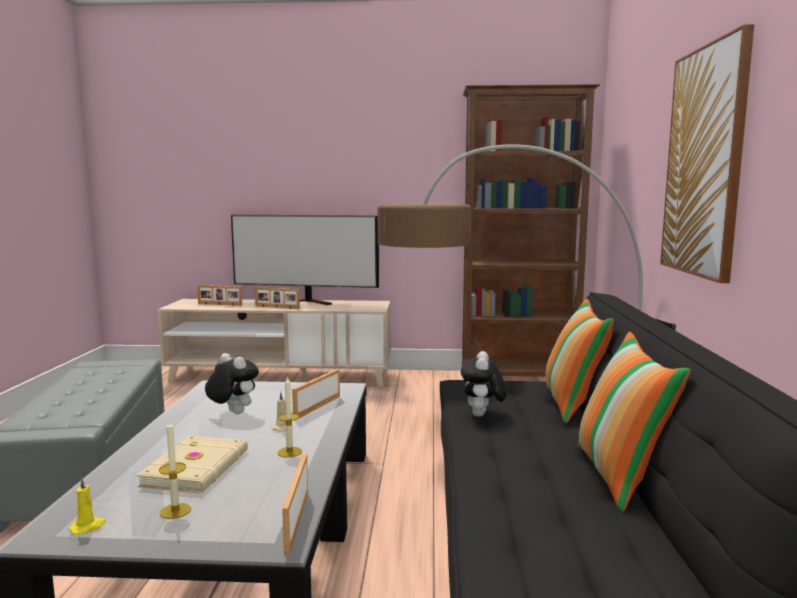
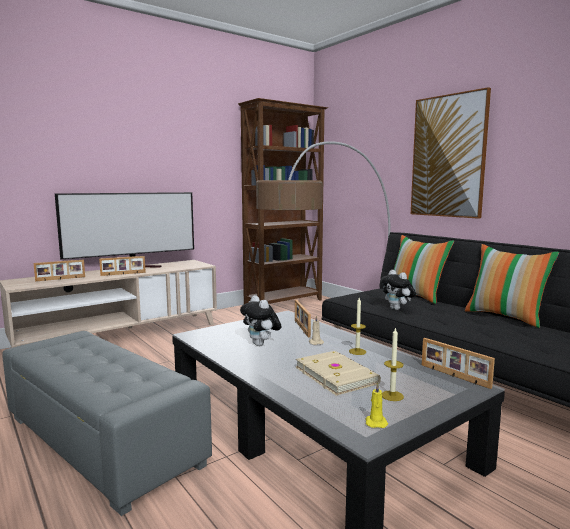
camera: 40 degrees left, 0 degrees up
plush toy [205,353,259,414] -> plush toy turned 120 degrees counterclockwise [240,295,281,346]

